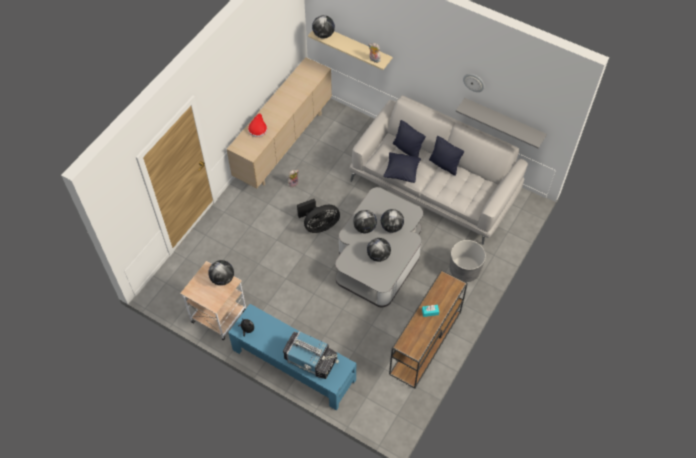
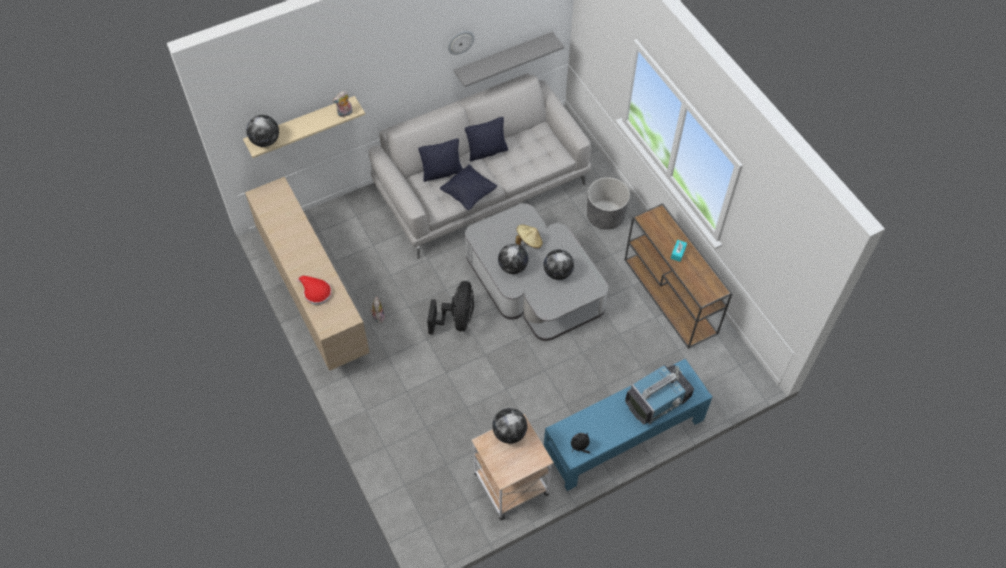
camera: 60 degrees left, 0 degrees up
globe [381,209,404,233] -> beige hat [516,224,543,249]

